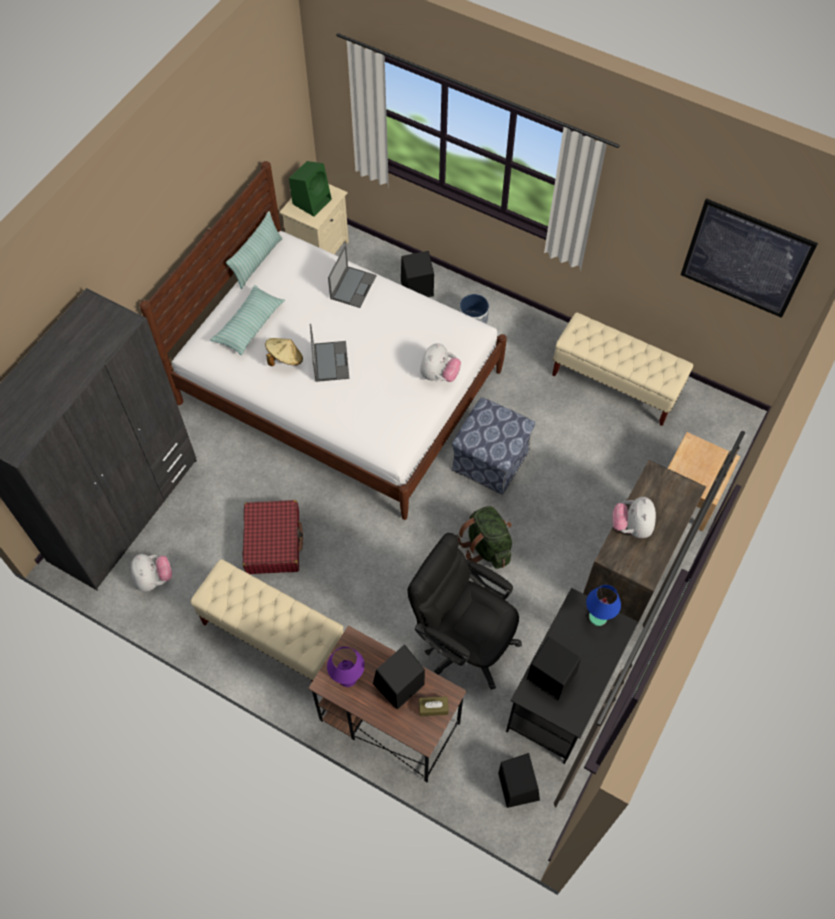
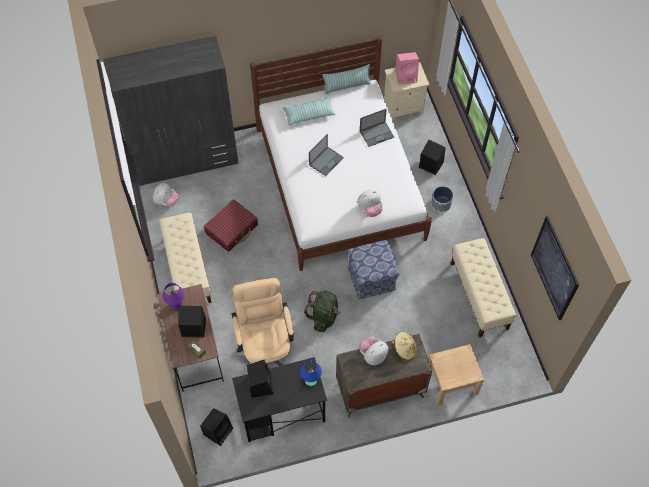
camera: 45 degrees right, 0 degrees up
beige hat [265,338,303,366] -> beige hat moved to [391,332,417,361]
green speaker [289,161,332,217] -> pink speaker [395,52,419,85]
black office chair [408,533,522,690] -> beige office chair [231,278,294,366]

